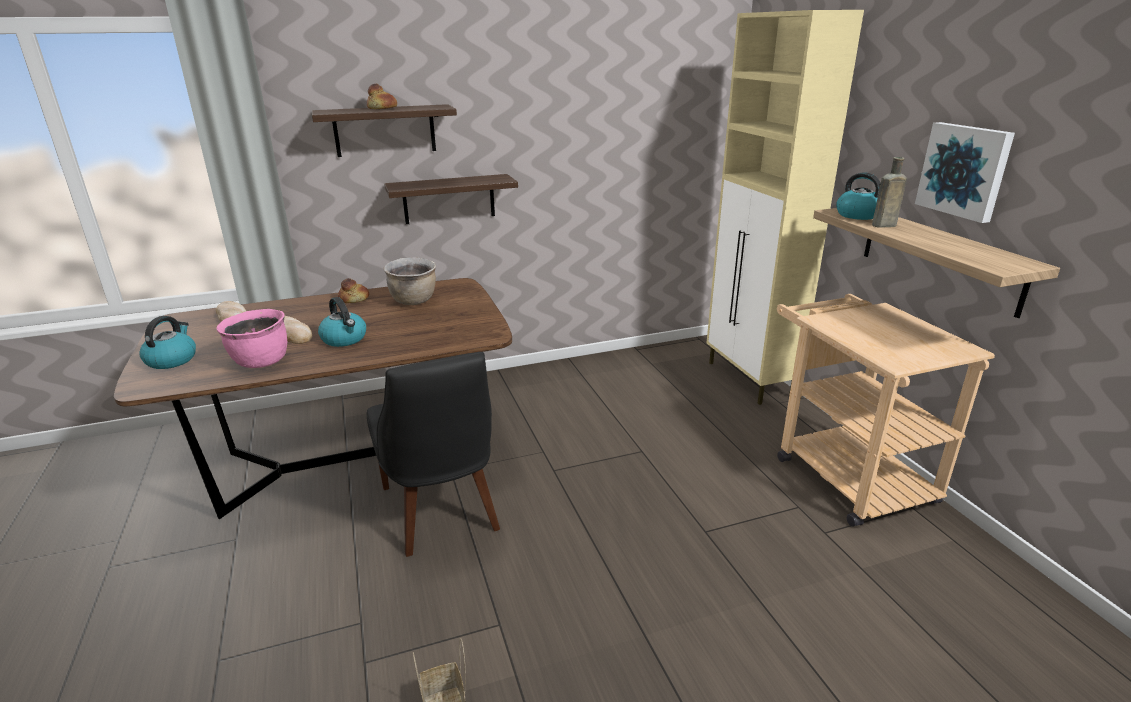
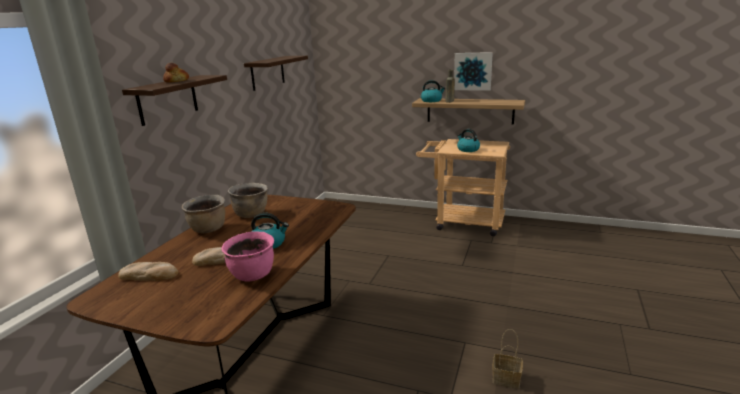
camera: 50 degrees left, 5 degrees down
kettle [139,316,196,369] -> kettle moved to [457,129,480,152]
bread [338,278,369,303] -> brown cooking pot [182,195,225,233]
black chair [366,352,500,557] -> none
shelf [384,174,518,224] -> shelf moved to [244,56,308,91]
beige cabinet [707,10,864,405] -> none

